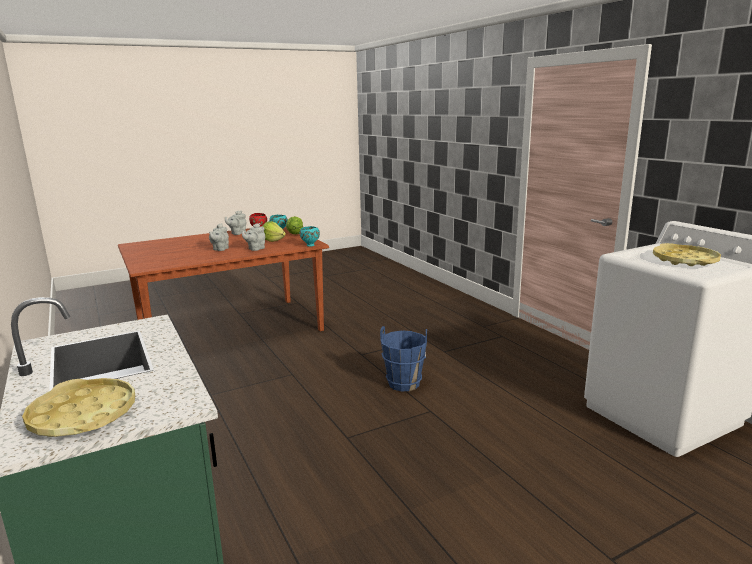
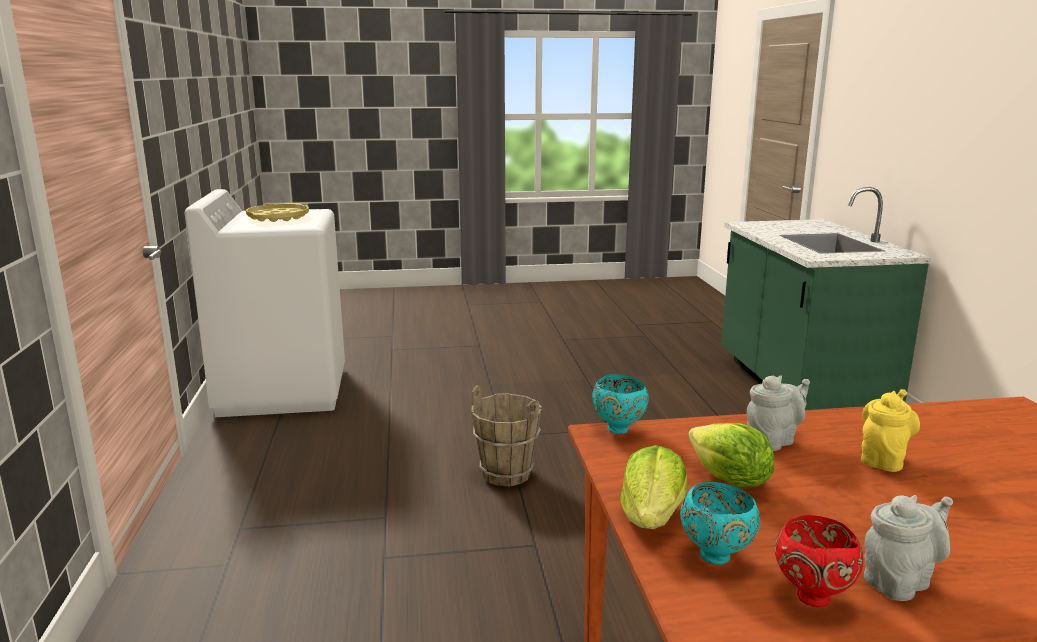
camera: 160 degrees left, 0 degrees up
yellow tray [22,378,135,437] -> none
grey teapot [209,223,229,251] -> yellow teapot [861,389,920,472]
blue bucket [380,326,427,391] -> brown bucket [471,385,542,486]

